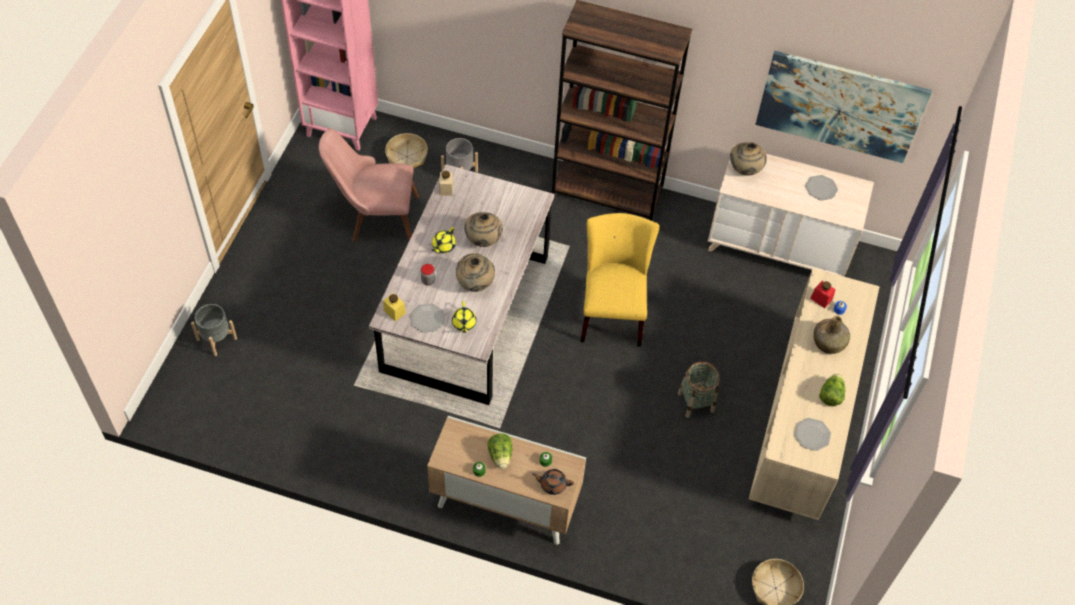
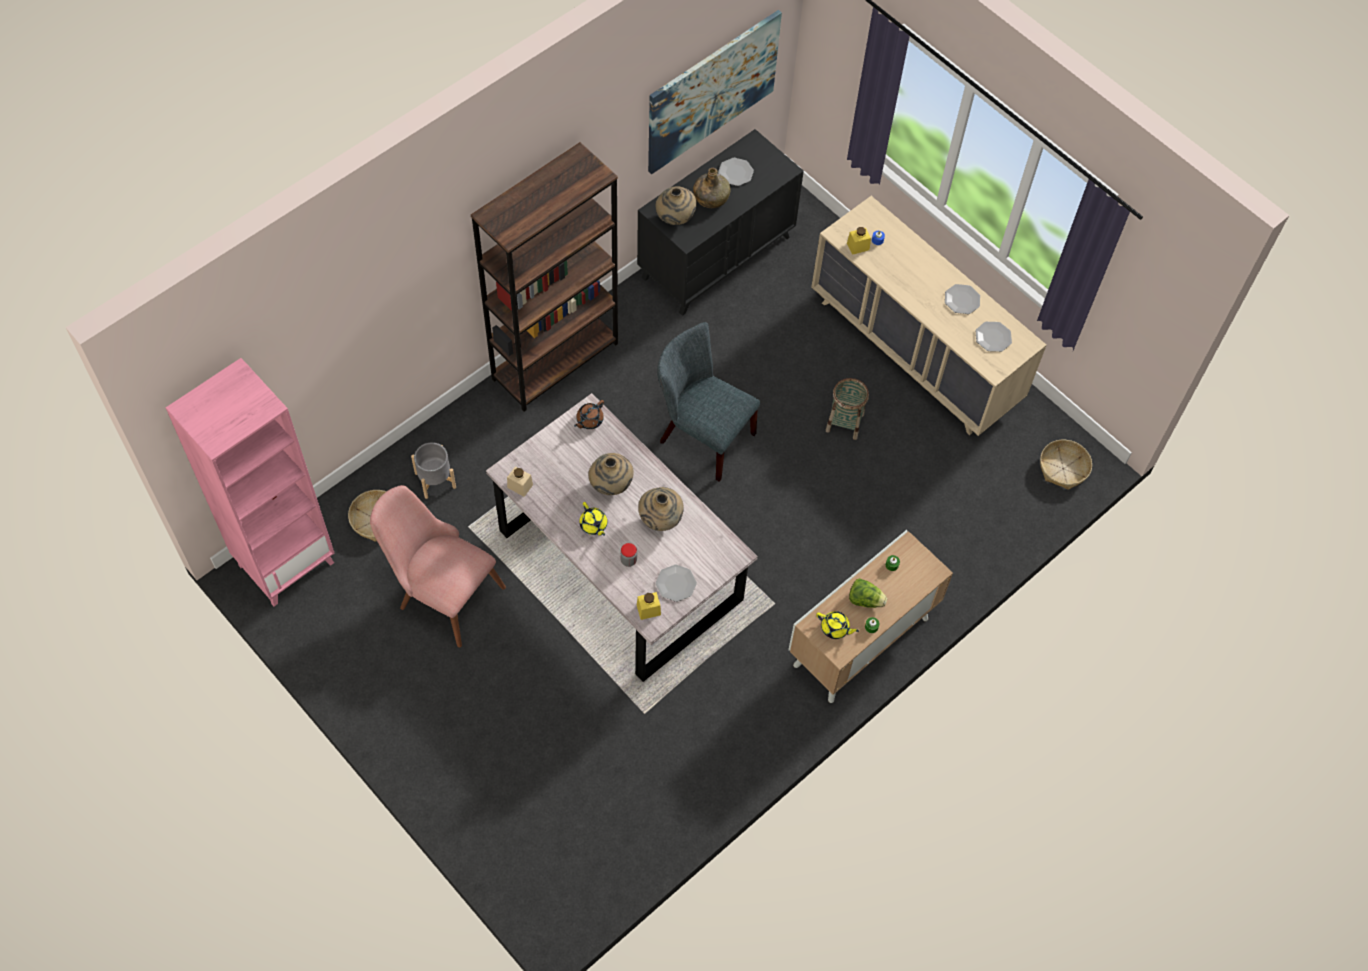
camera: 60 degrees left, 5 degrees up
grey planter [191,304,237,356] -> none
pink chair [319,128,419,242] -> pink chair turned 90 degrees clockwise [370,485,506,647]
yellow teapot [452,301,476,333] -> yellow teapot moved to [816,611,859,639]
brown teapot [532,469,574,495] -> brown teapot moved to [574,400,604,429]
yellow chair [581,213,659,347] -> grey chair [657,322,760,482]
beige dresser [708,145,874,277] -> black dresser [637,129,804,316]
red jar [810,281,836,308] -> yellow jar [847,227,871,255]
green bottle [813,316,850,354] -> green bottle moved to [693,168,731,208]
lettuce [819,374,845,406] -> plate [945,284,980,314]

